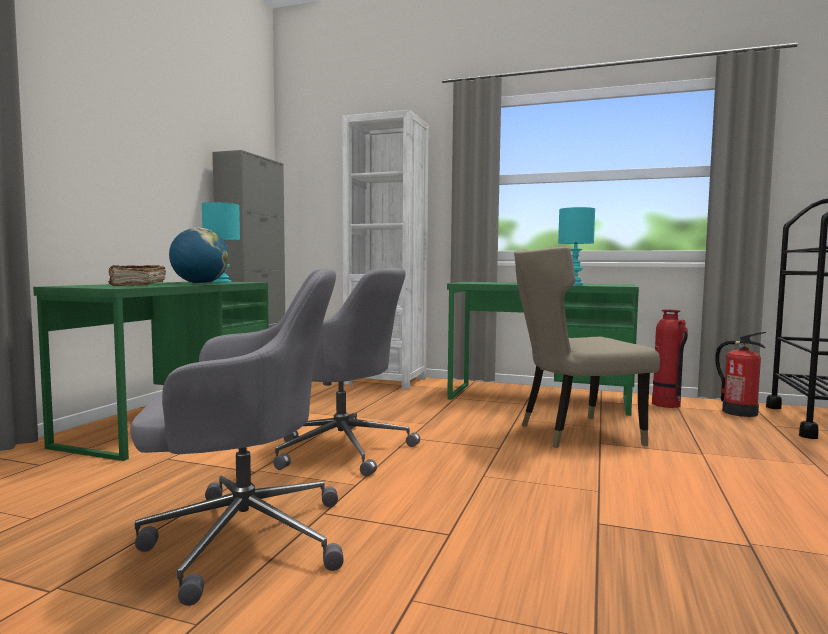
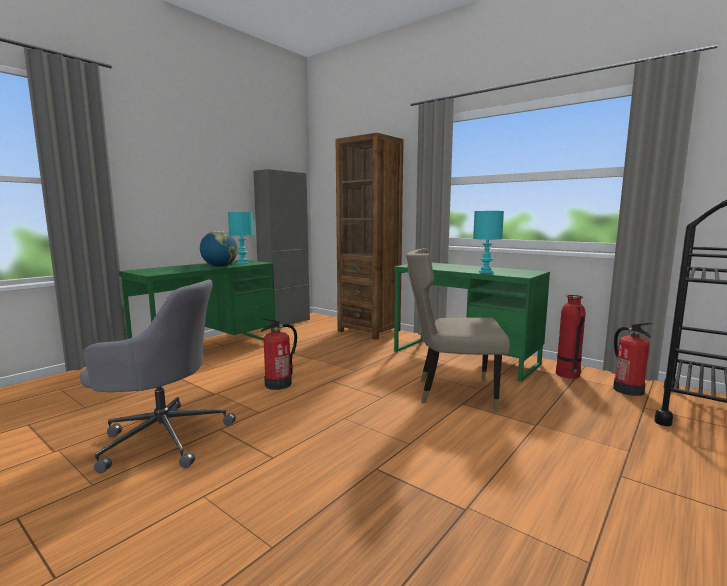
camera: 20 degrees right, 5 degrees up
brown book [108,265,166,286] -> none
grey office chair [273,268,420,477] -> fire extinguisher [260,318,297,390]
white bookcase [342,110,429,390] -> brown bookcase [336,133,404,340]

